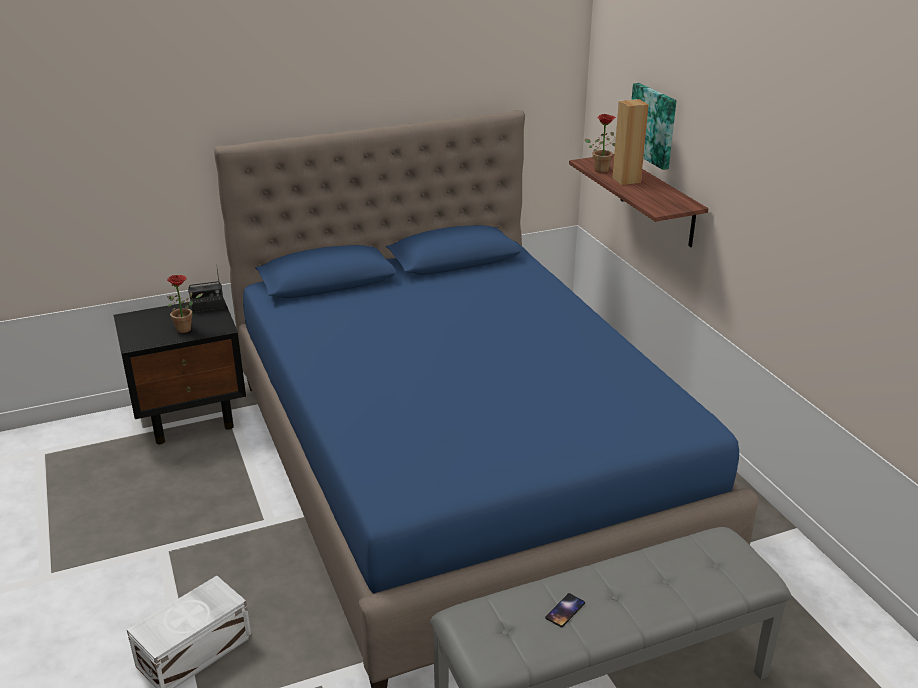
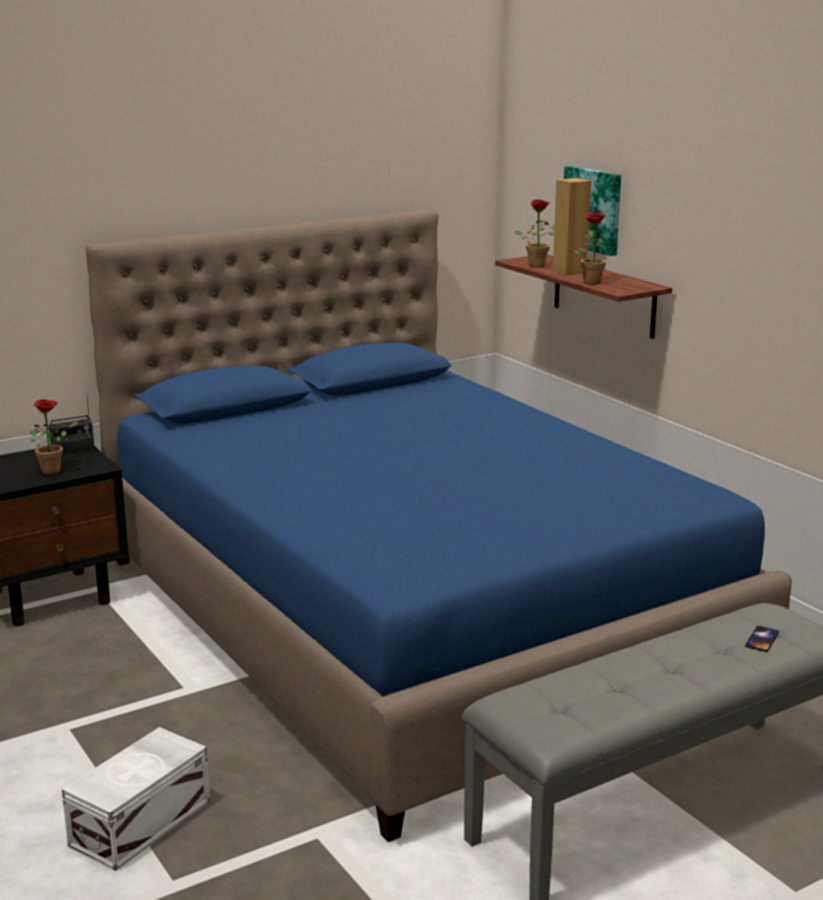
camera: 10 degrees left, 10 degrees down
phone [545,593,585,627] -> phone moved to [745,626,779,652]
none -> potted plant [574,212,610,285]

